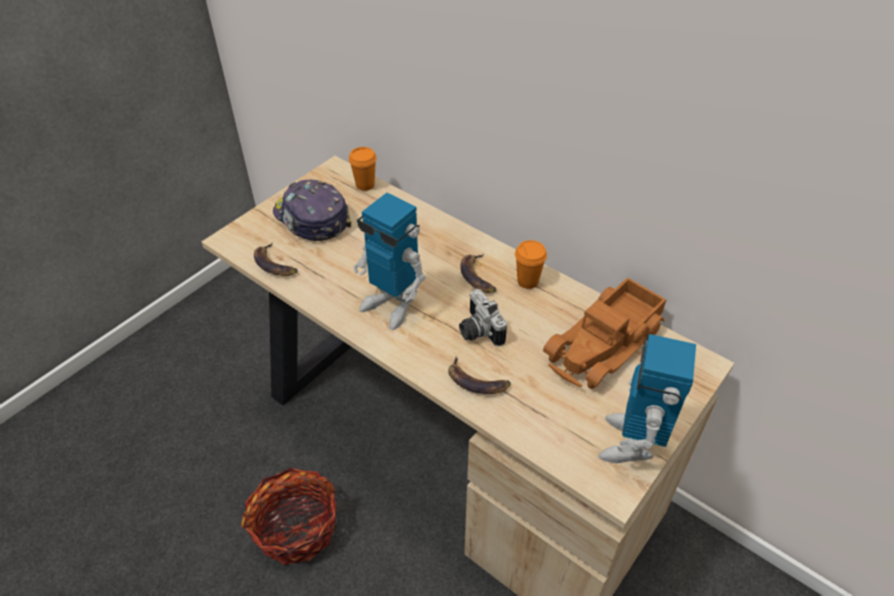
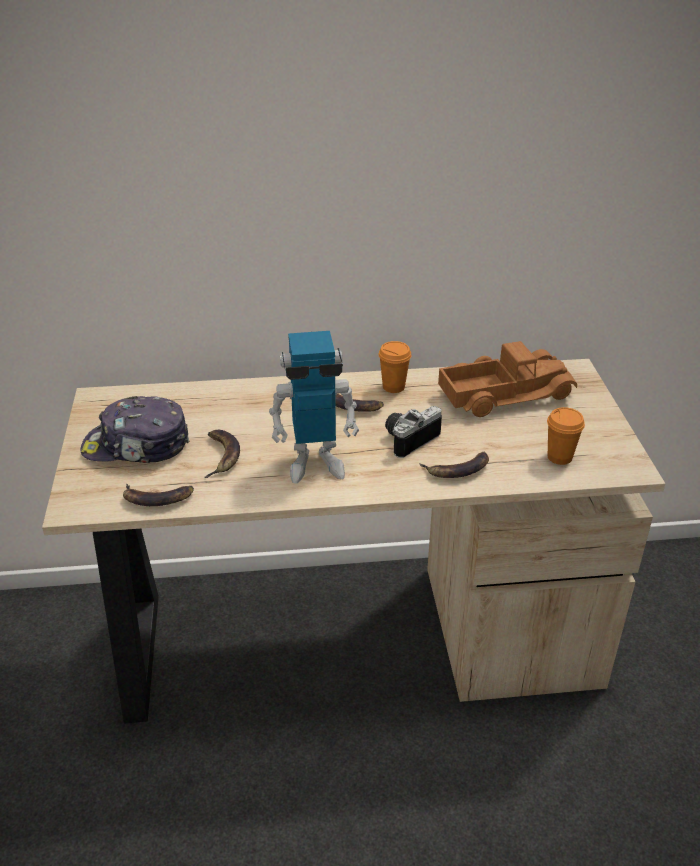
camera: 45 degrees left, 10 degrees down
basket [241,468,337,565] -> none
orange cup [349,147,377,191] -> orange cup moved to [547,407,585,465]
camera [459,289,507,346] -> camera turned 120 degrees clockwise [385,406,442,458]
toy truck [543,277,666,389] -> toy truck turned 105 degrees counterclockwise [438,341,577,417]
toy robot [598,334,696,464] -> none
none -> banana [204,430,240,478]

